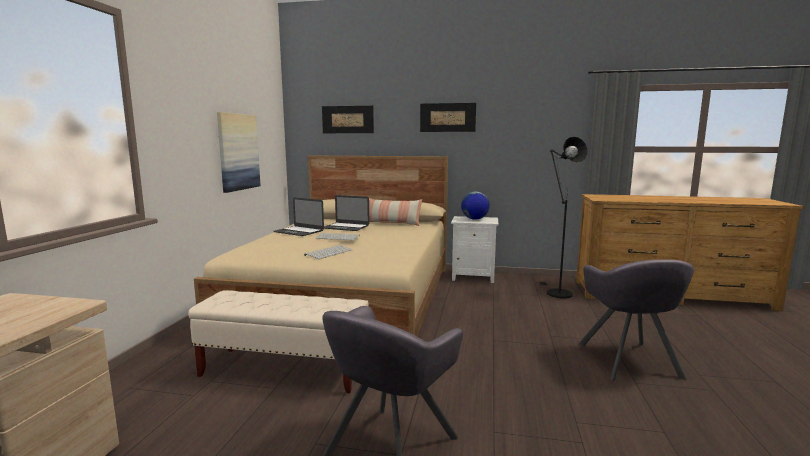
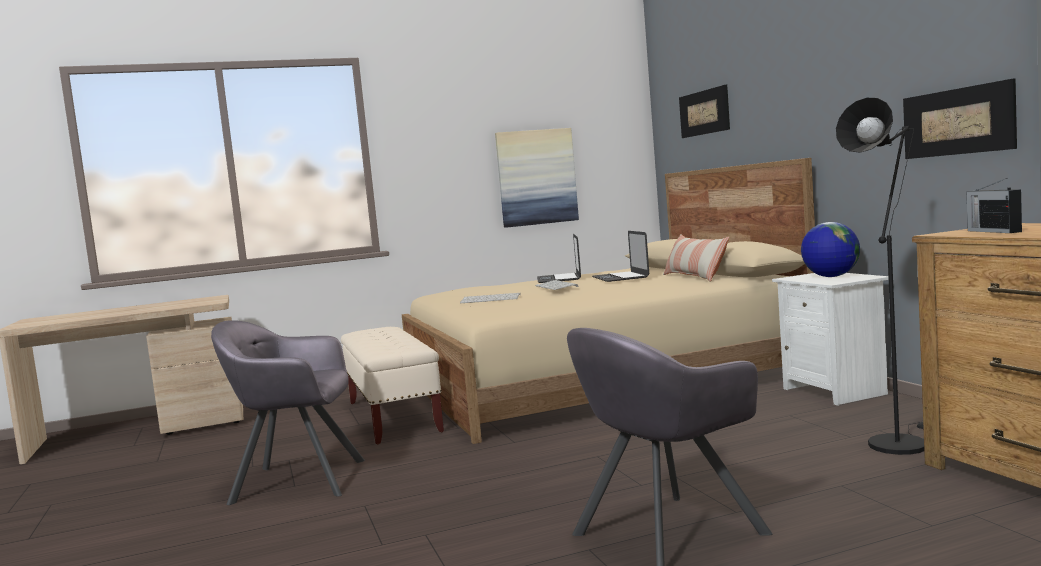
camera: 60 degrees right, 5 degrees down
picture [420,103,476,132] -> picture moved to [903,78,1017,159]
none -> radio [967,178,1022,233]

